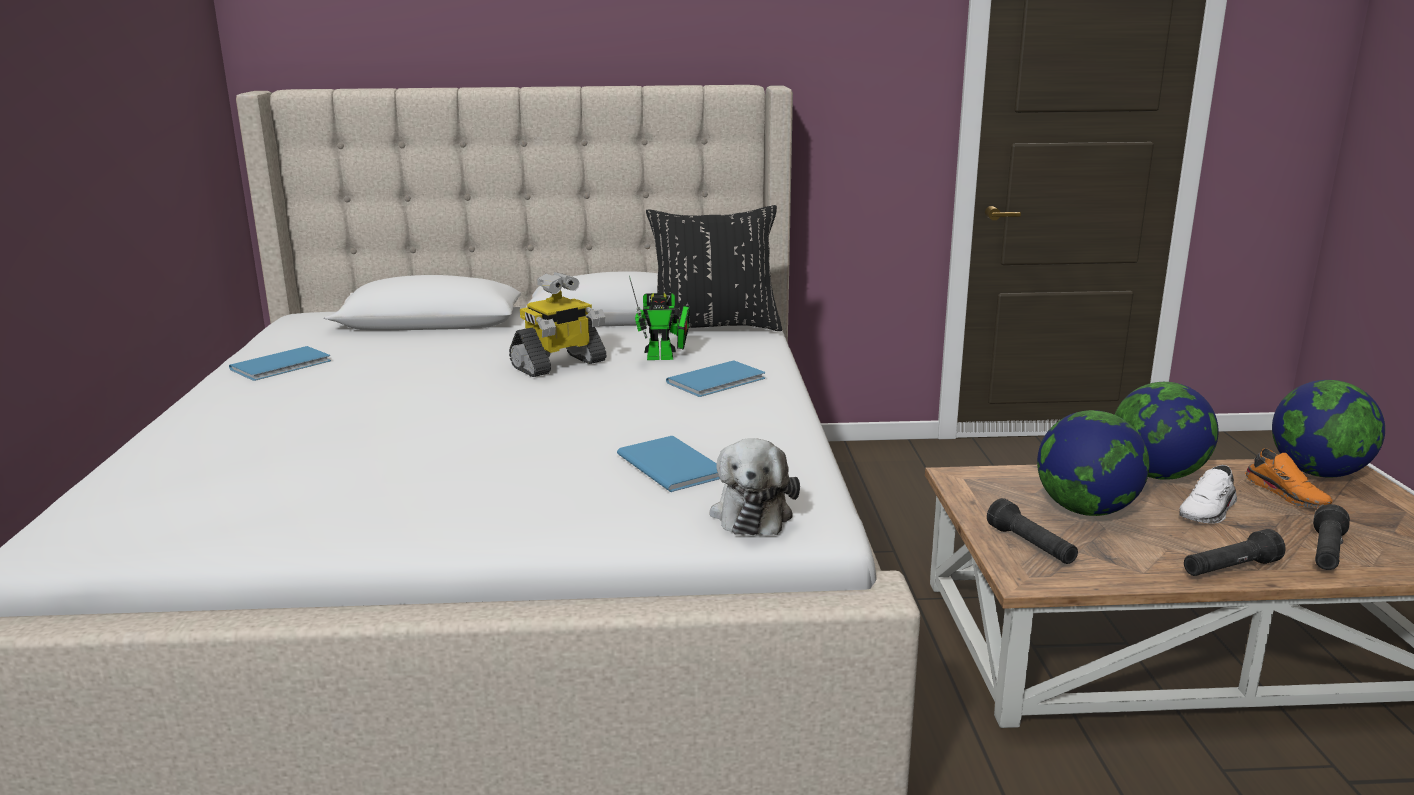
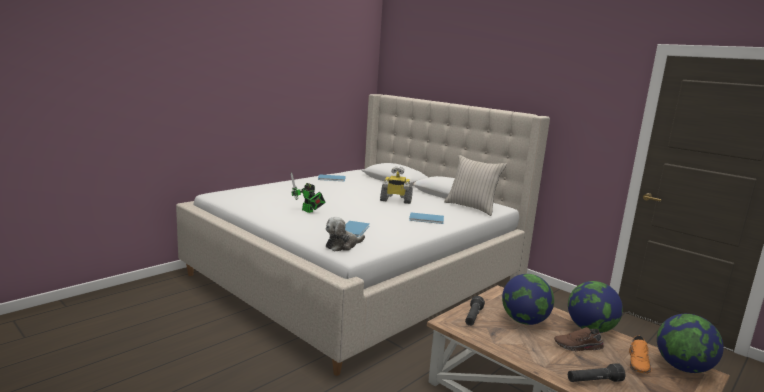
camera: 45 degrees right, 5 degrees down
toy robot [629,275,690,360] -> toy robot moved to [291,172,326,213]
black pillow [646,205,782,334] -> beige pillow [444,155,507,216]
white shoe [1179,465,1237,524] -> brown shoe [554,327,604,351]
black flashlight [1184,529,1286,576] -> none

